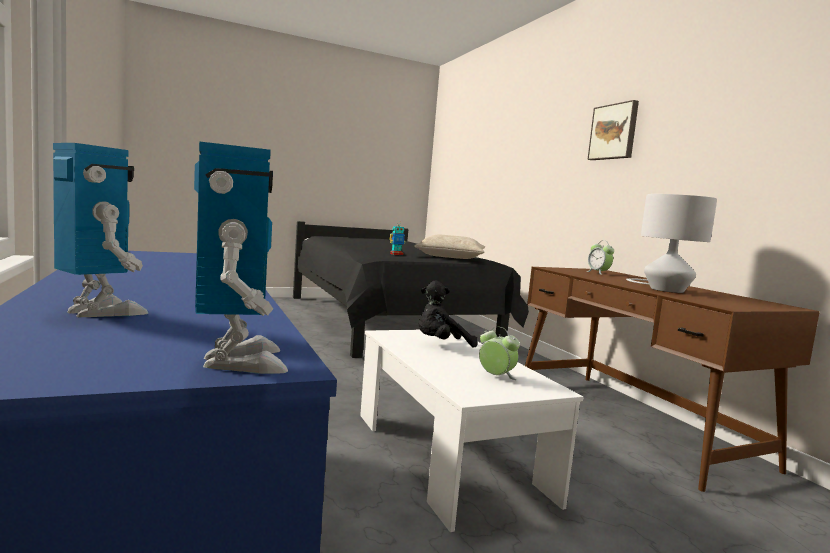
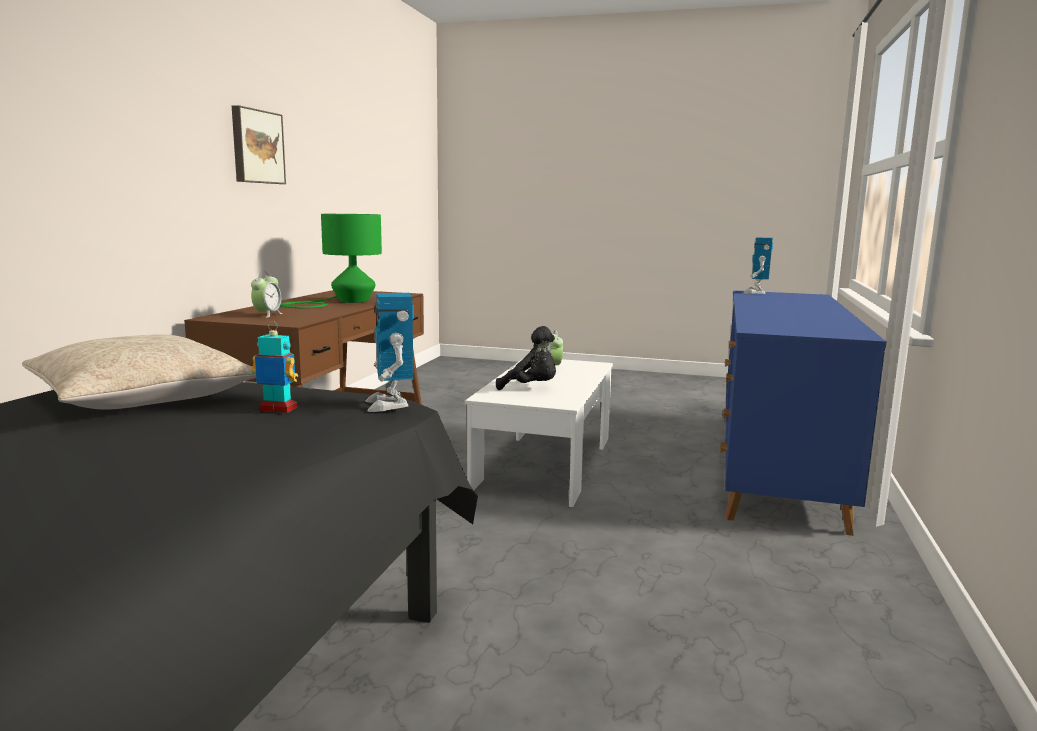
camera: 140 degrees left, 5 degrees up
toy robot [53,143,148,317] -> toy robot moved to [365,293,414,412]
picture [587,100,639,160] -> picture moved to [232,105,286,184]
grey table lamp [626,194,717,293] -> green table lamp [280,214,382,308]

